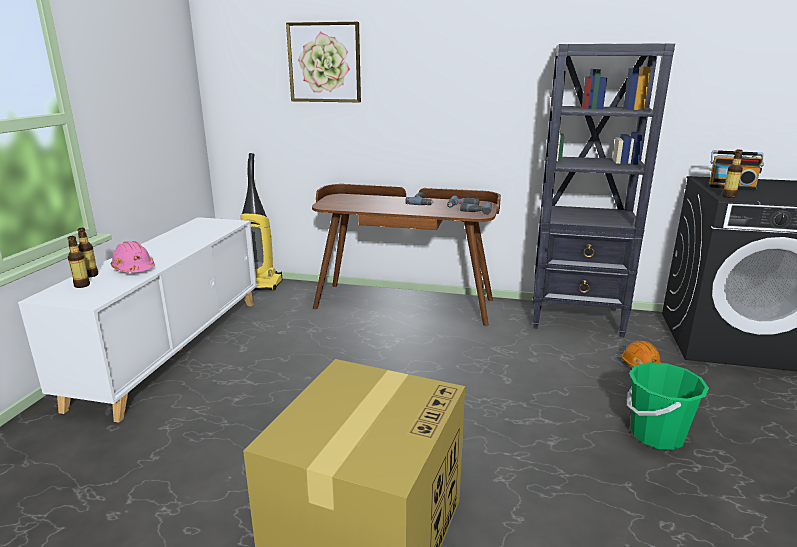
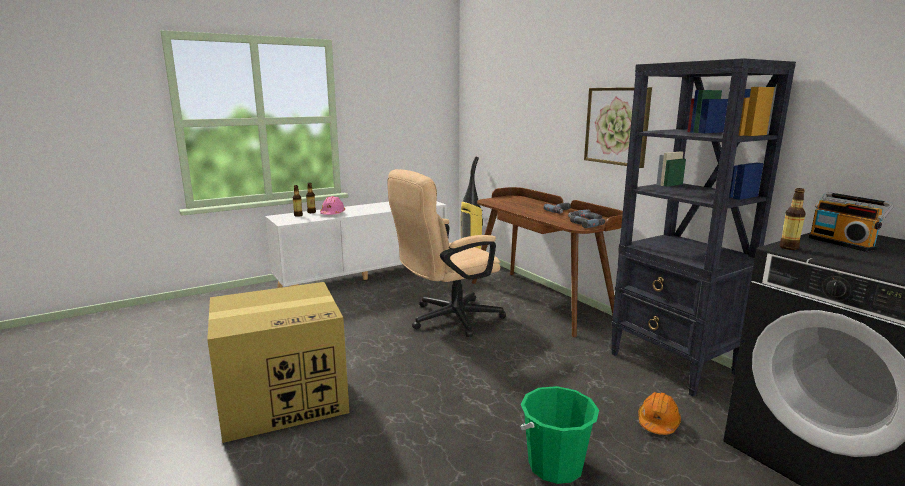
camera: 45 degrees right, 5 degrees down
picture [286,22,361,102] -> picture moved to [584,87,652,168]
none -> beige office chair [387,169,506,337]

